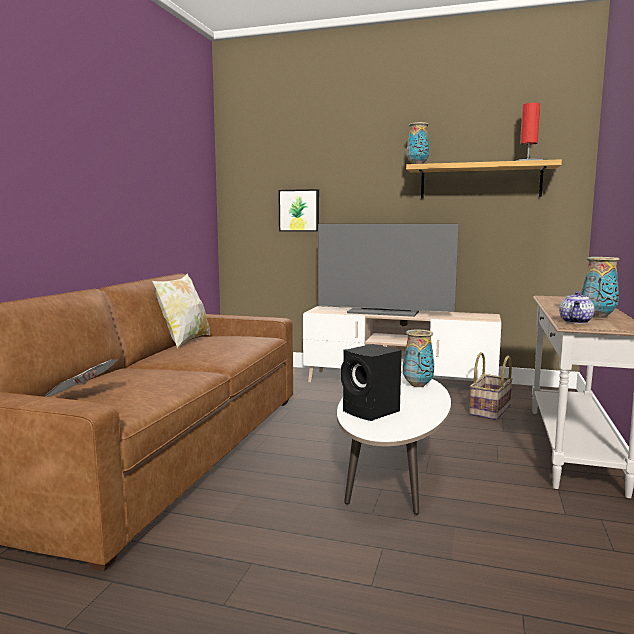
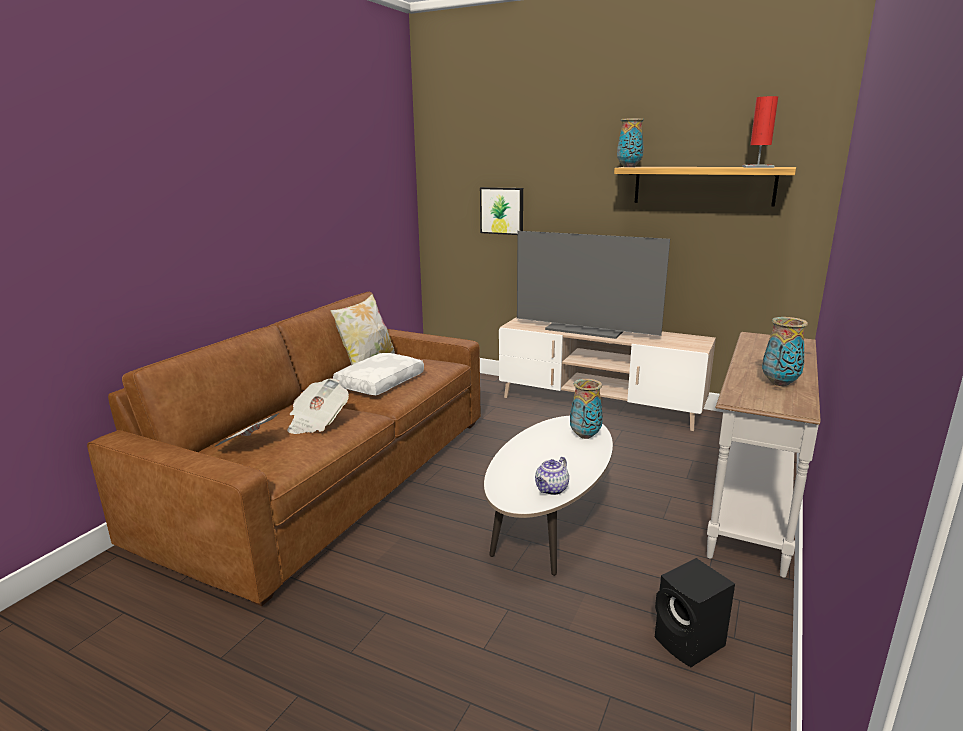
camera: 10 degrees right, 10 degrees up
black speaker [341,344,402,421] -> black speaker moved to [655,558,735,667]
basket [469,352,513,420] -> none
teapot [559,291,595,324] -> teapot moved to [535,457,569,495]
none -> newspaper [287,378,349,434]
none -> white pillow [333,353,424,395]

